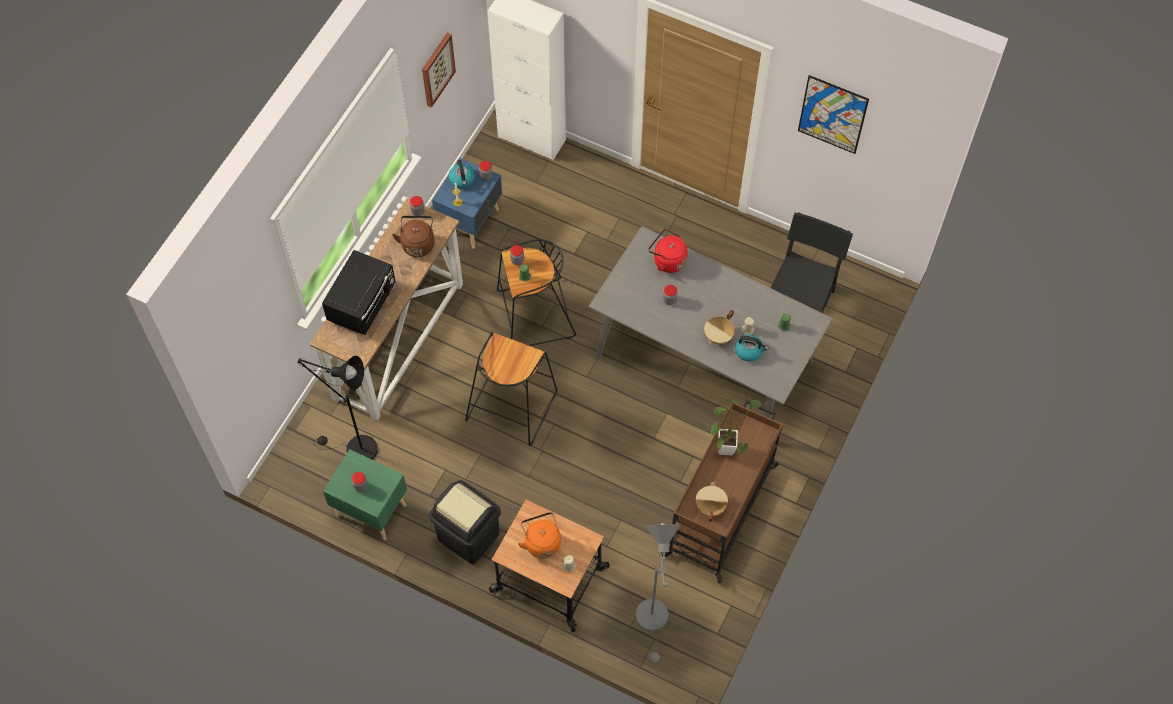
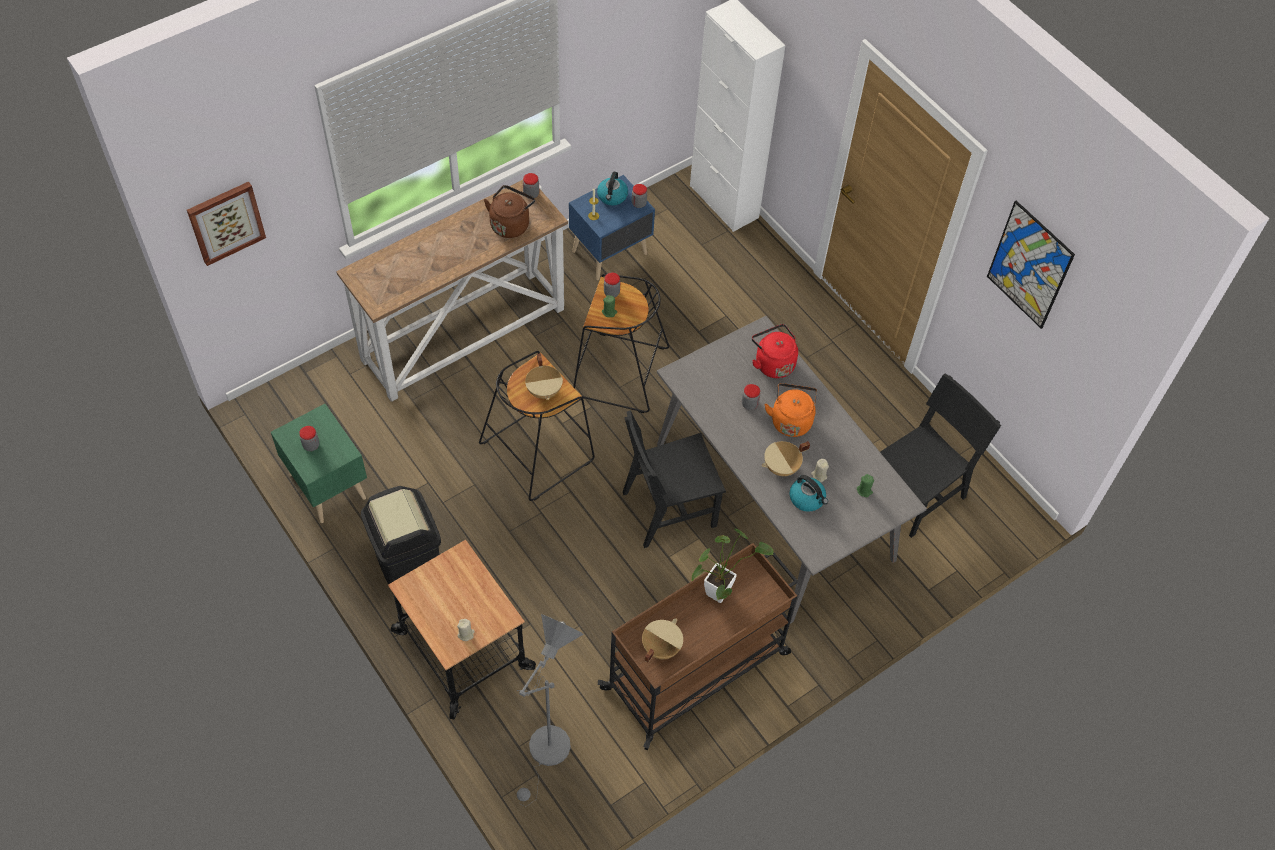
camera: 25 degrees right, 5 degrees down
black floor lamp [298,356,378,460] -> none
black microwave [322,250,396,335] -> none
picture [422,33,456,108] -> picture moved to [187,181,266,266]
orange kettle [518,512,561,559] -> orange kettle moved to [765,383,817,437]
none -> beige cooking pot [525,353,563,400]
none -> black chair [623,410,726,548]

